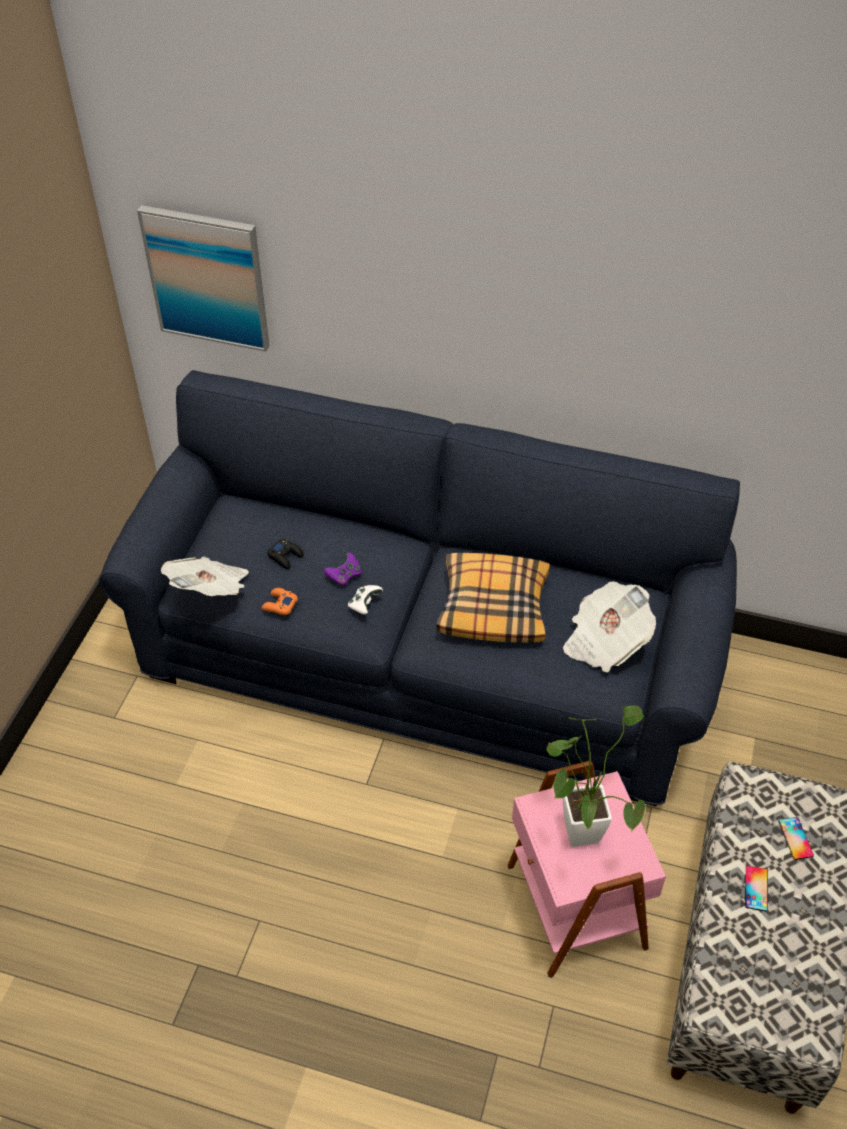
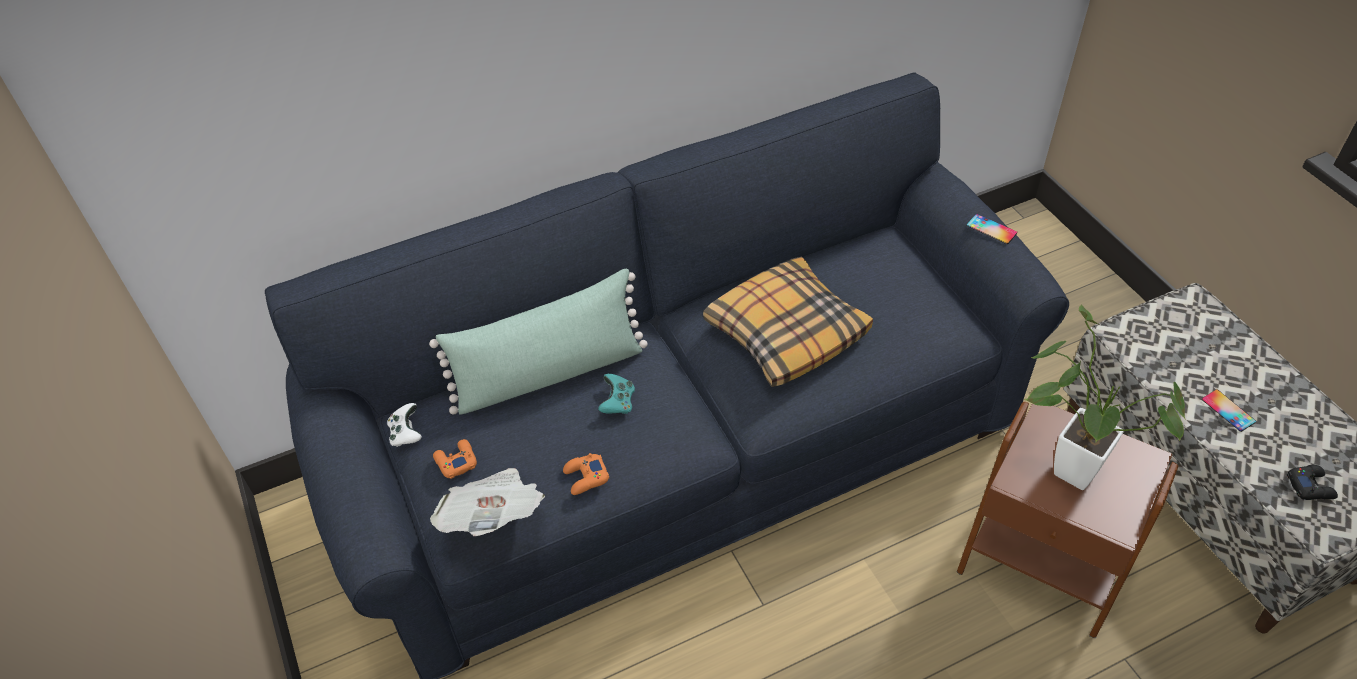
camera: 40 degrees left, 0 degrees up
picture [137,205,269,352] -> none
black game controller [267,539,304,569] -> black game controller moved to [1287,465,1338,500]
purple game controller [323,553,362,586] -> turquoise game controller [598,374,635,414]
white game controller [348,585,383,614] -> white game controller moved to [387,403,422,447]
pink side table [508,761,666,978] -> brown side table [957,402,1178,638]
newspaper [563,581,656,672] -> none
phone [778,817,814,860] -> phone moved to [966,214,1017,244]
none -> green pillow [429,269,648,415]
none -> orange game controller [433,439,477,479]

